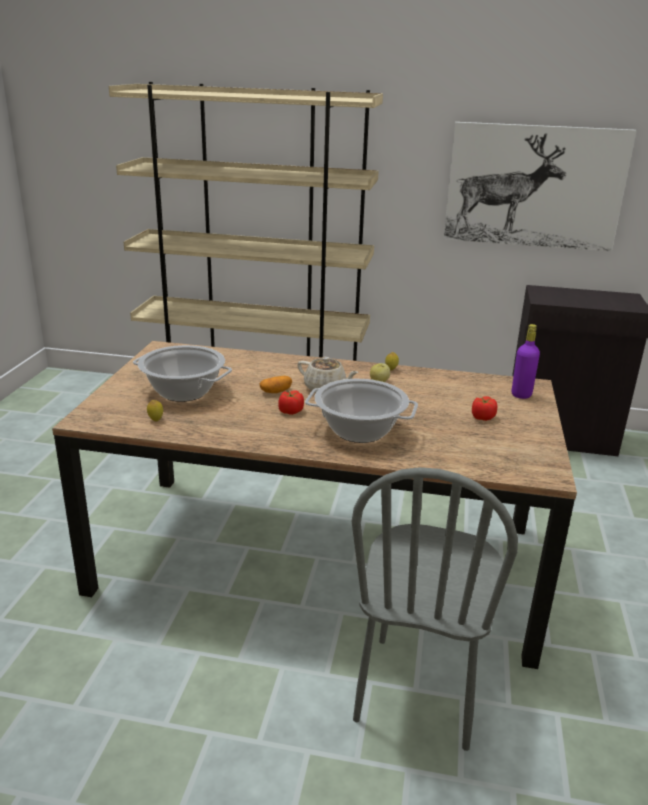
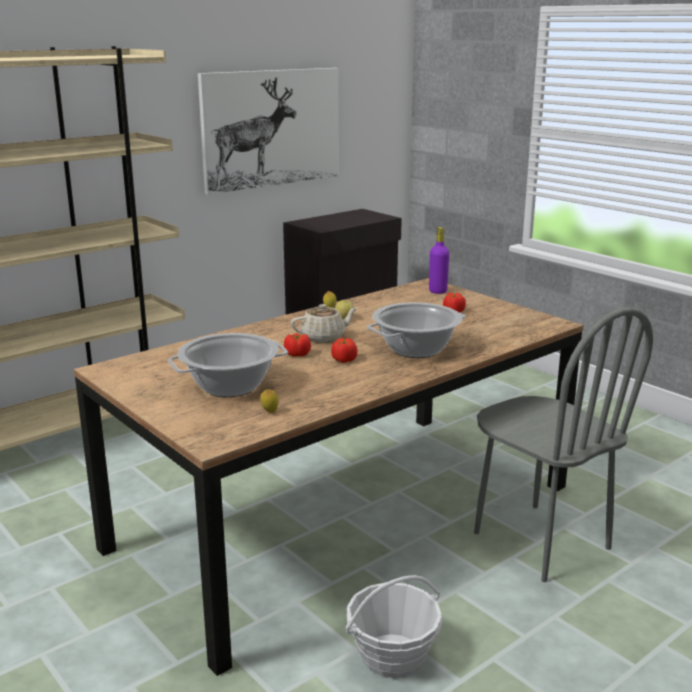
camera: 50 degrees left, 5 degrees down
potato [259,376,292,393] -> tomato [284,333,311,357]
none -> basket [346,575,442,678]

